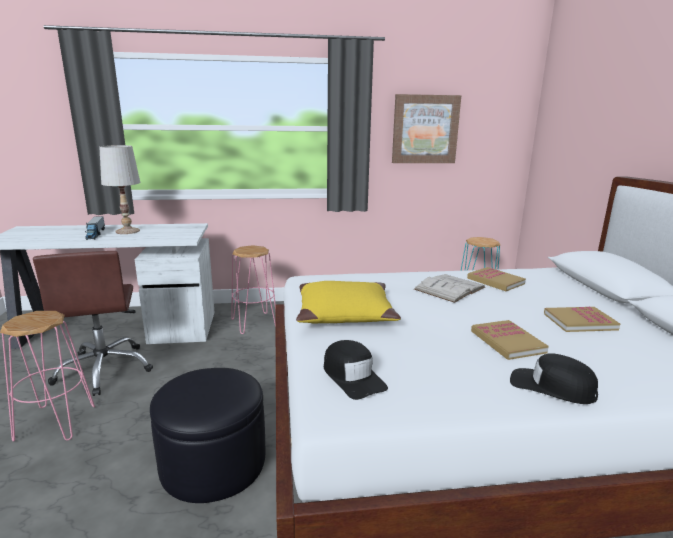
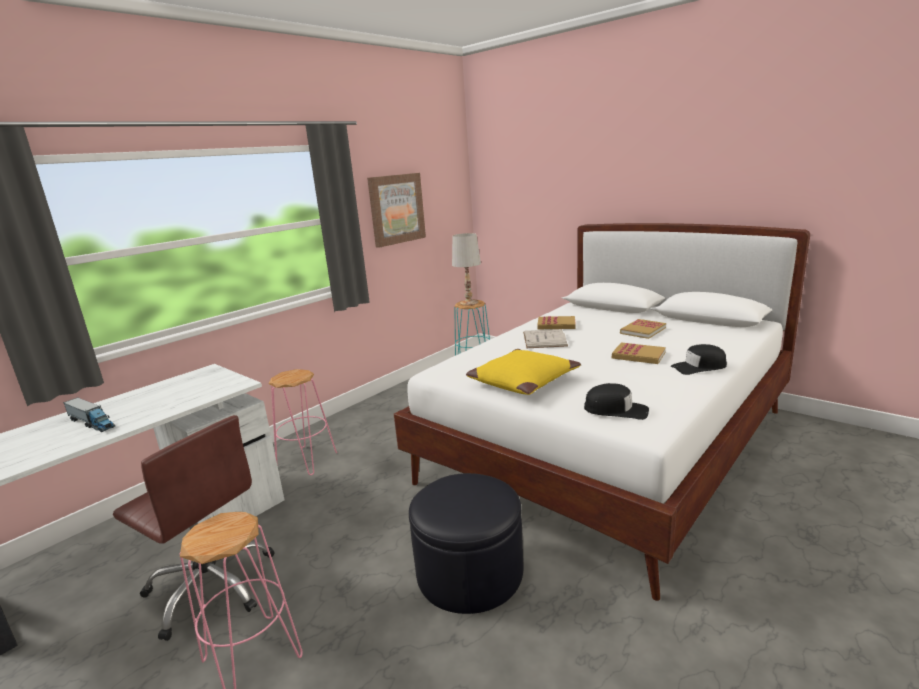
camera: 40 degrees left, 0 degrees up
white table lamp [99,145,140,234] -> white table lamp moved to [452,233,481,306]

